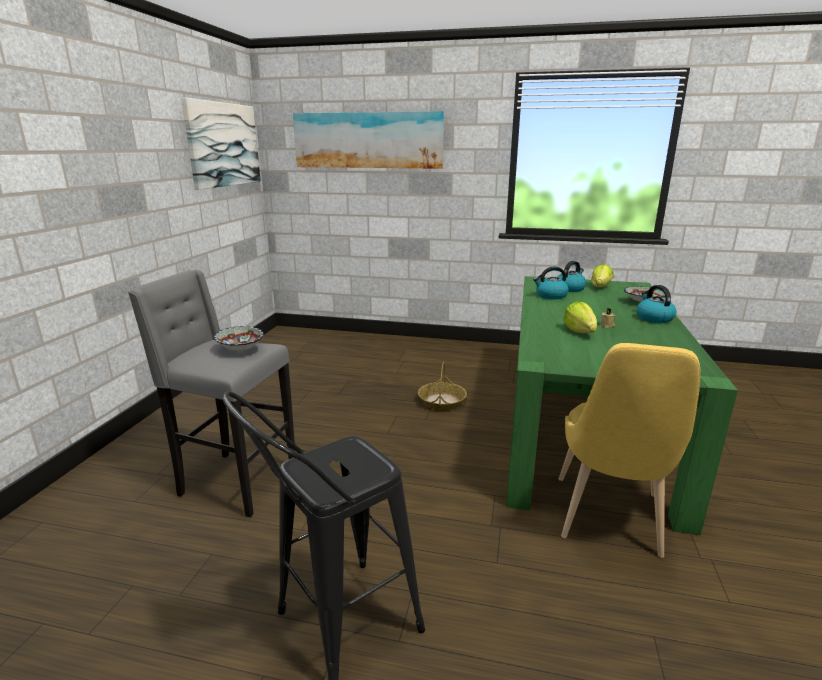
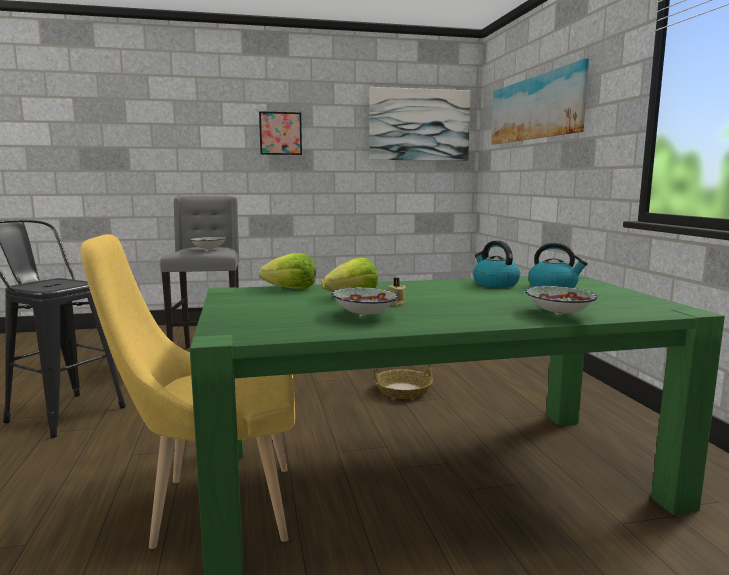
camera: 65 degrees right, 10 degrees down
lettuce [591,264,614,287] -> lettuce moved to [259,253,316,289]
kettle [637,285,677,323] -> none
none -> picture [259,111,302,155]
none -> bowl [331,287,398,317]

